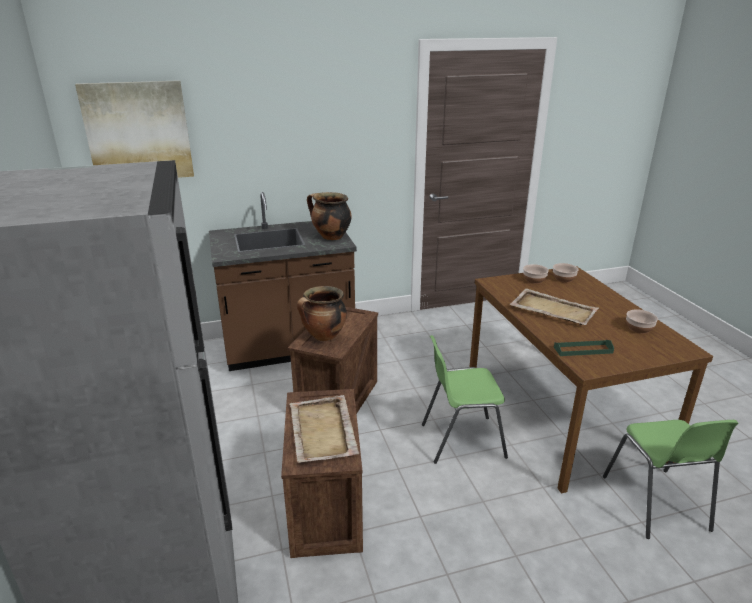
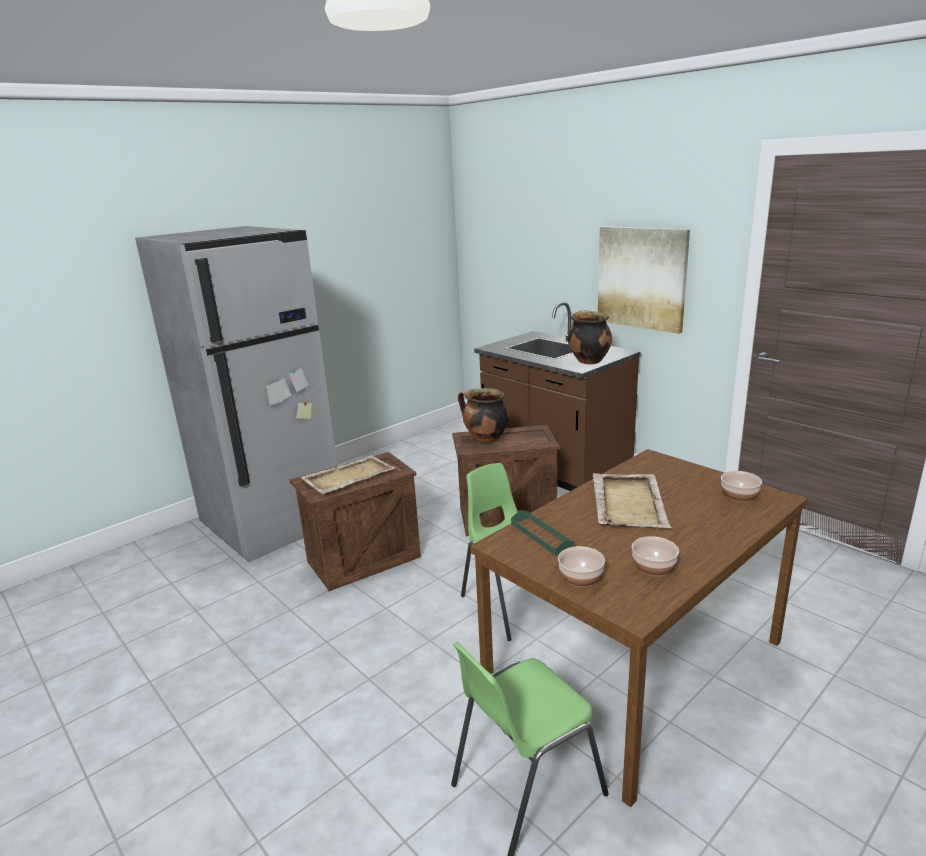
camera: 65 degrees right, 5 degrees down
picture [75,80,194,178] -> picture moved to [598,226,690,334]
bowl [523,264,549,284] -> bowl moved to [558,546,605,587]

